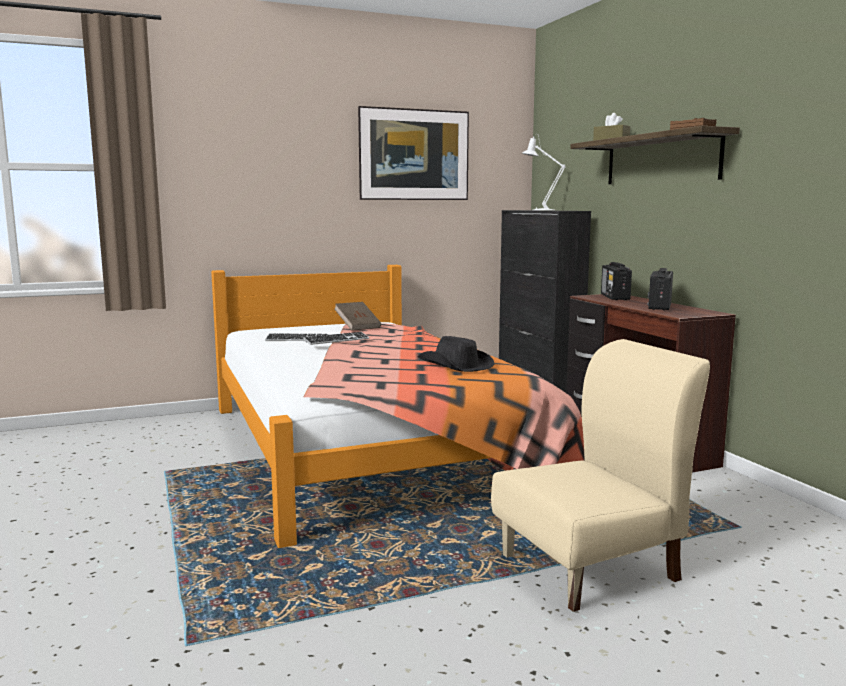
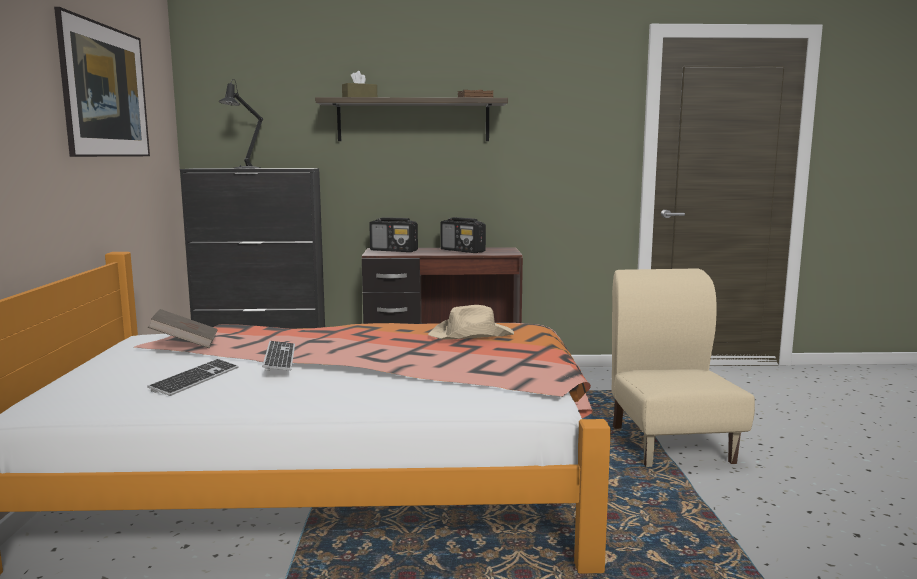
camera: 70 degrees left, 0 degrees up
black hat [418,336,495,372] -> beige hat [428,305,514,340]
white table lamp [522,134,566,210] -> black table lamp [219,79,263,168]

